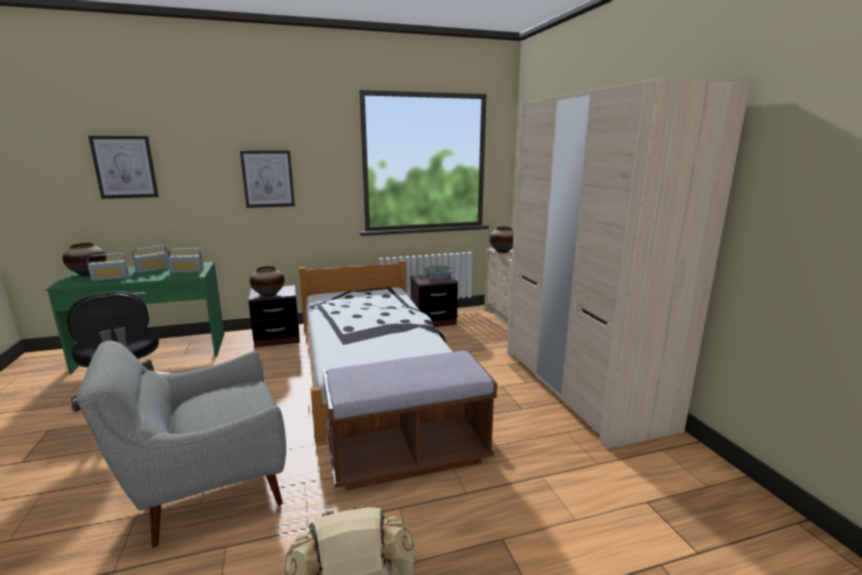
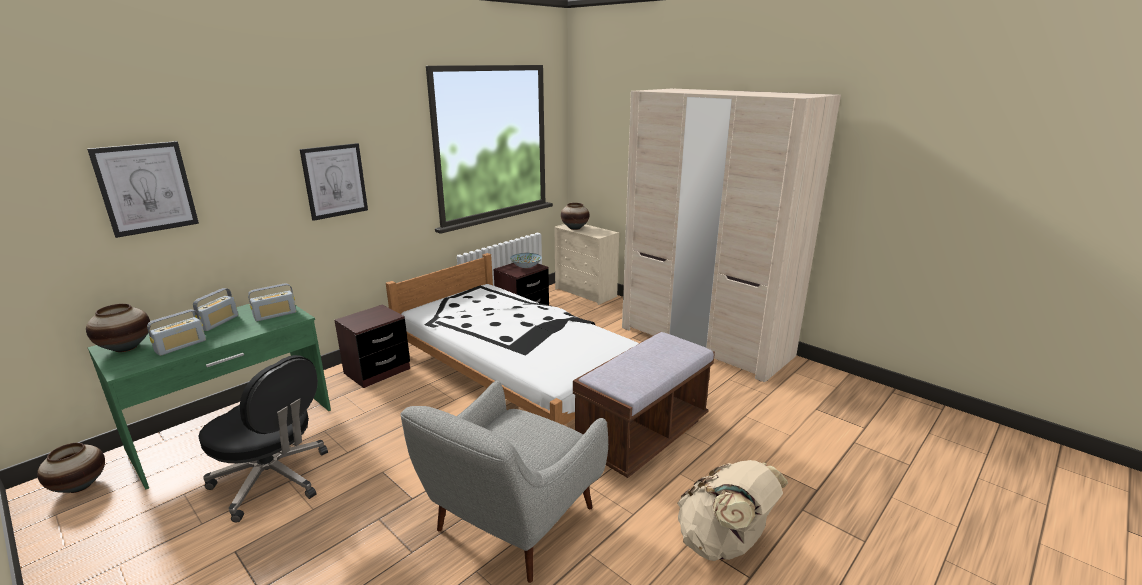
camera: 30 degrees left, 5 degrees up
vase [250,266,285,297] -> vase moved to [37,443,105,493]

